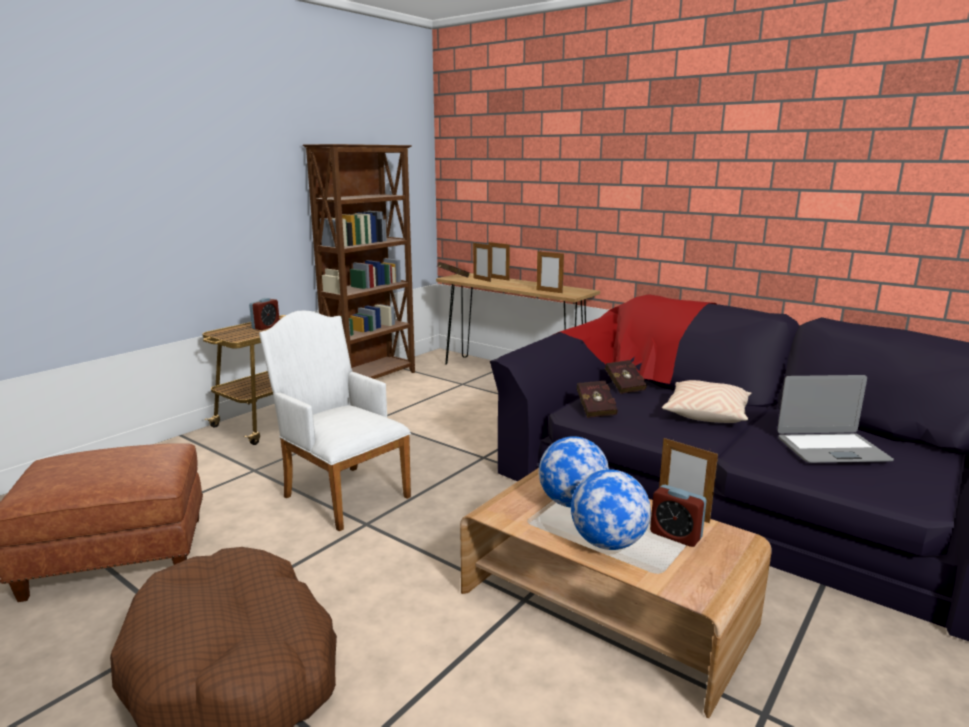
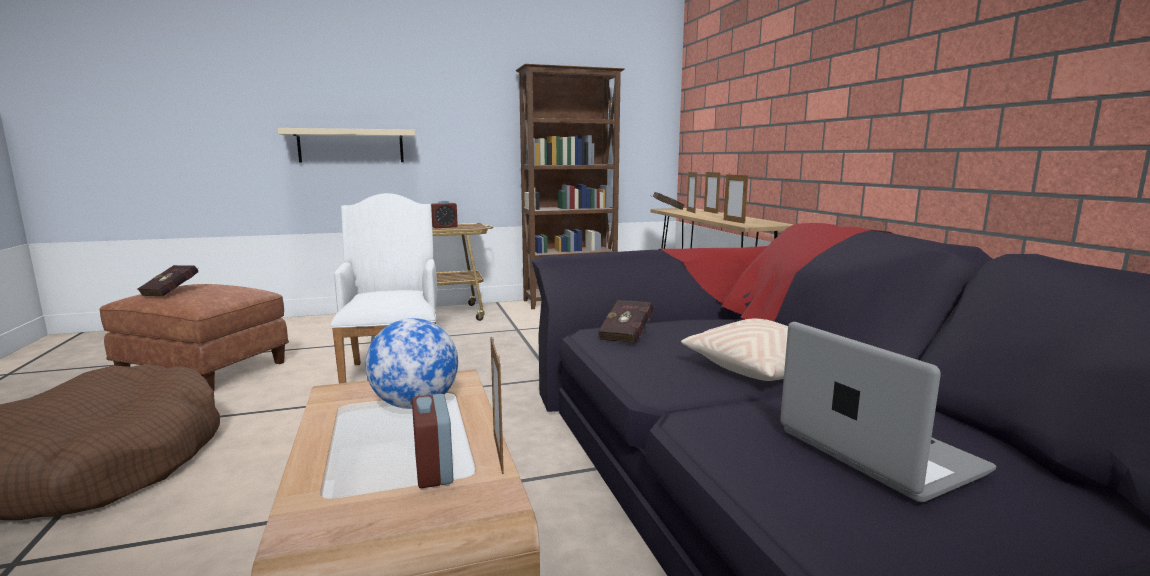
camera: 35 degrees right, 5 degrees down
globe [571,469,651,550] -> none
red book [605,360,647,394] -> red book moved to [138,265,198,296]
laptop [777,375,894,463] -> laptop turned 150 degrees counterclockwise [780,322,996,502]
none -> beige shelf [278,128,415,162]

